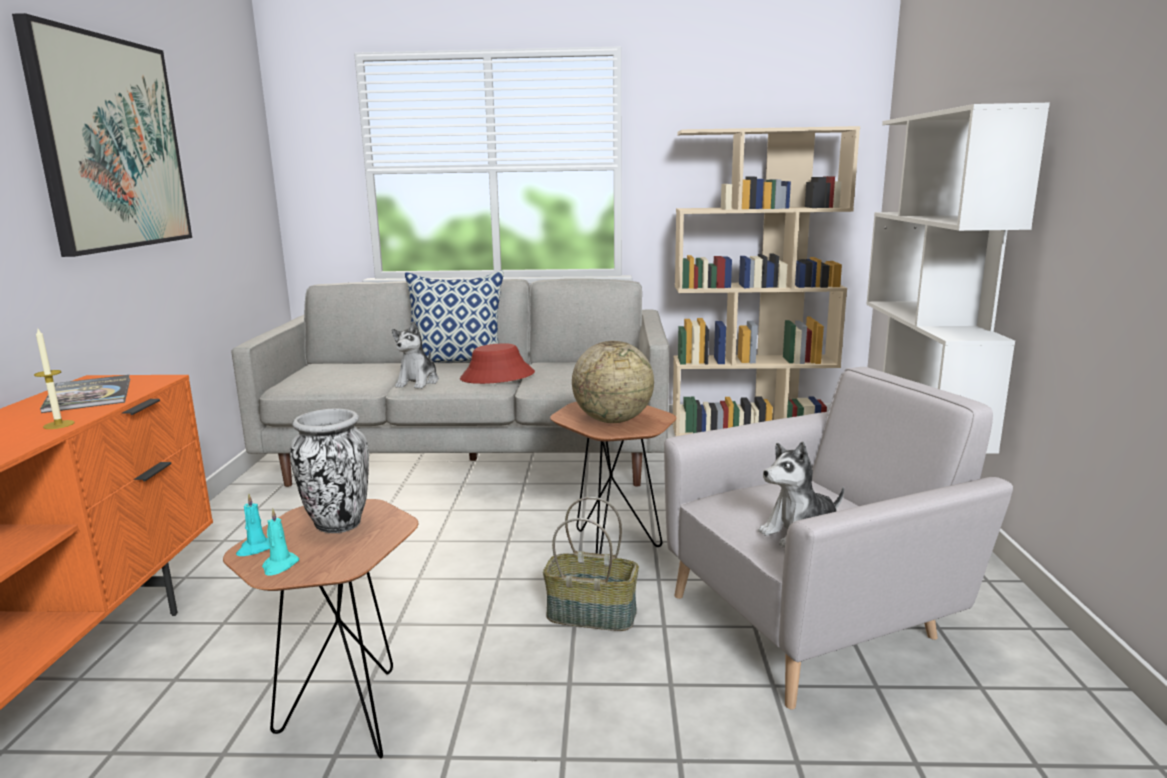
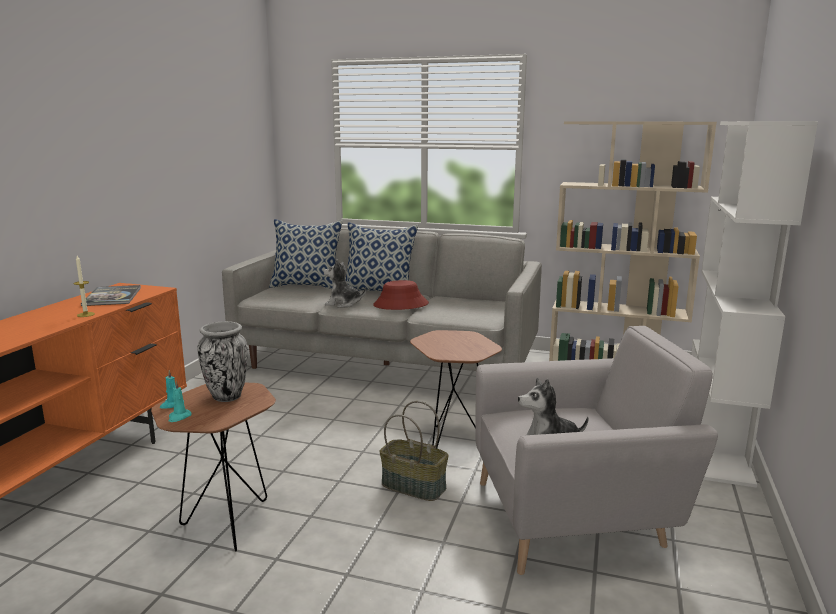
camera: 15 degrees right, 0 degrees up
picture [12,13,192,257] -> none
plush toy [392,321,439,389] -> plush toy turned 75 degrees clockwise [324,259,366,308]
globe [572,341,654,423] -> none
none -> pillow [269,219,343,289]

